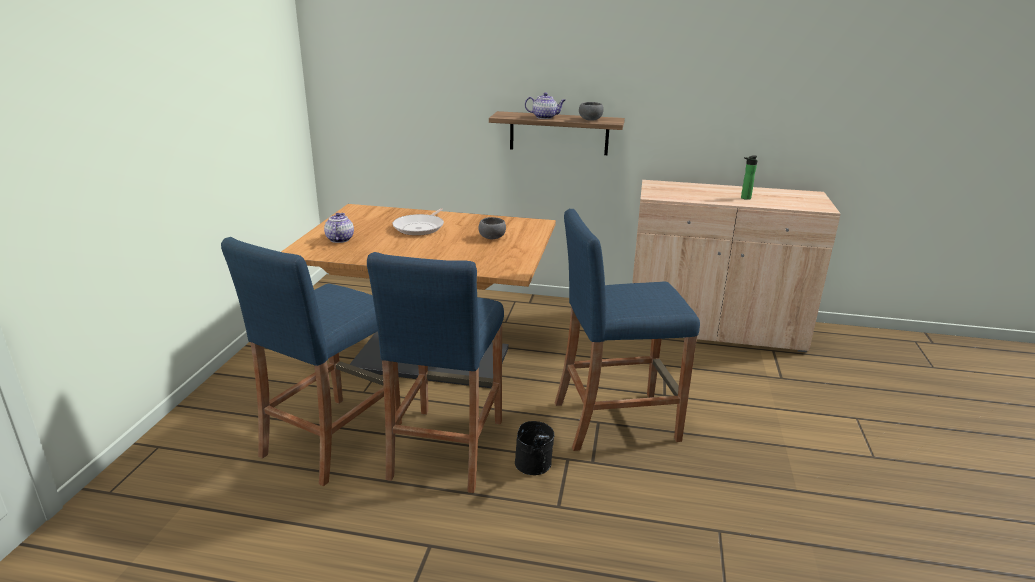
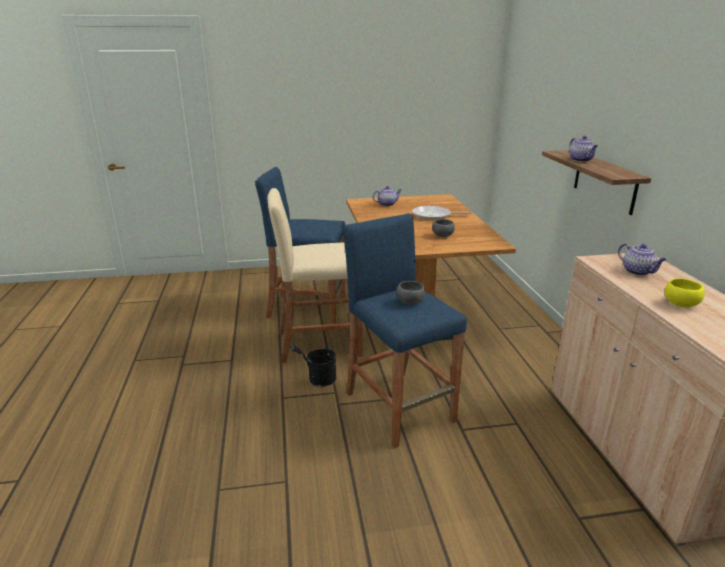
camera: 70 degrees right, 0 degrees up
blue stool [367,252,504,493] -> beige stool [268,188,362,363]
grey bowl [579,102,604,121] -> grey bowl moved to [396,281,425,305]
bottle [741,156,758,200] -> yellow bowl [665,278,705,308]
none -> teapot [618,243,667,276]

